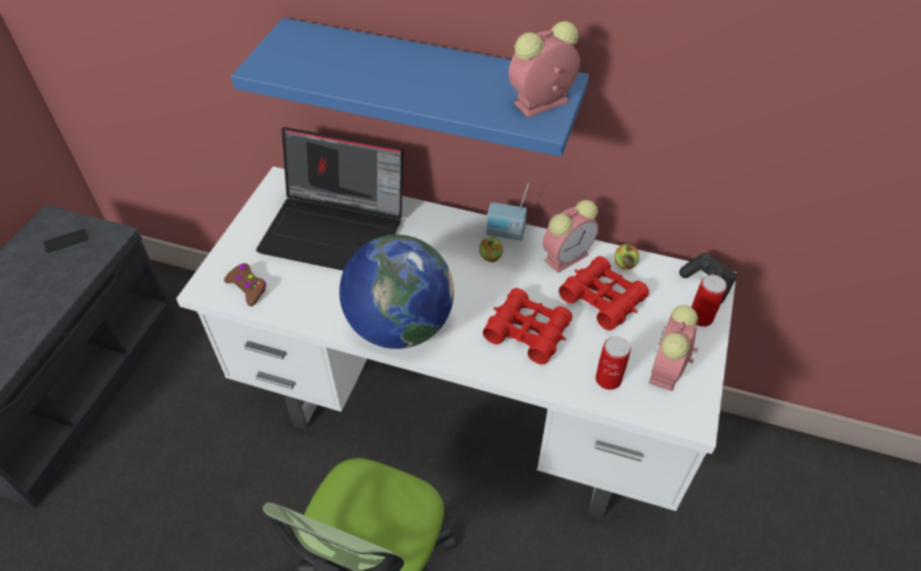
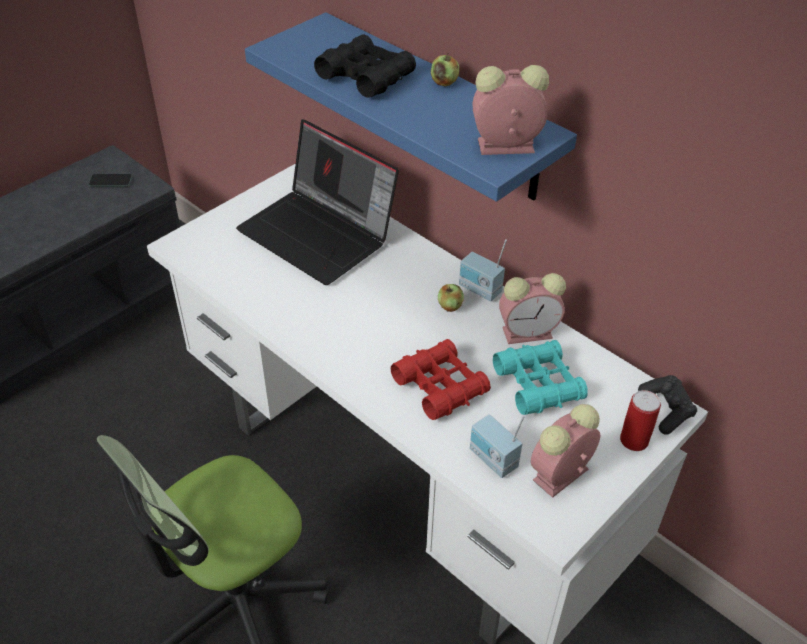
camera: 25 degrees right, 5 degrees down
brown game controller [224,263,266,306] -> none
globe [339,235,454,349] -> none
red binoculars [559,256,649,330] -> turquoise binoculars [493,340,588,415]
can [596,336,631,390] -> radio [470,414,525,478]
apple [614,244,639,270] -> apple moved to [431,53,459,86]
none -> black binoculars [314,34,416,98]

